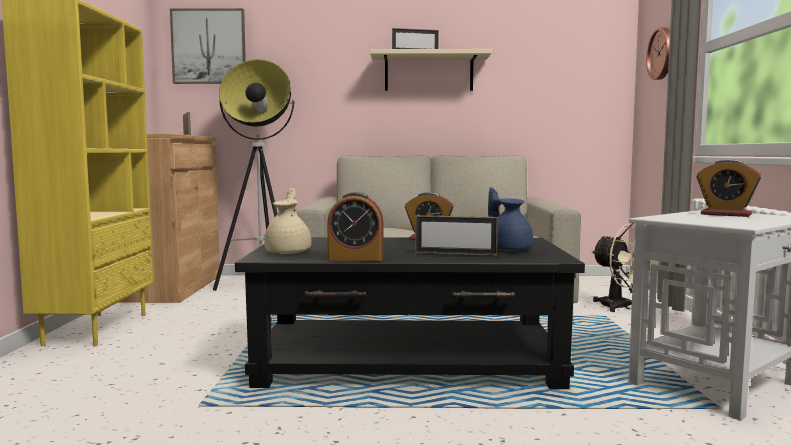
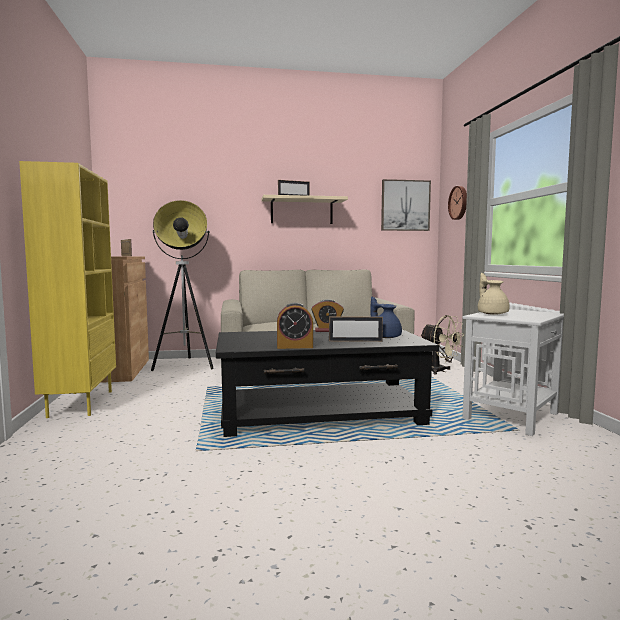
camera: 10 degrees left, 0 degrees up
picture [170,8,246,84] -> picture moved to [381,179,431,231]
beige teapot [264,188,312,254] -> beige teapot moved to [478,273,510,315]
alarm clock [696,159,762,217] -> none

